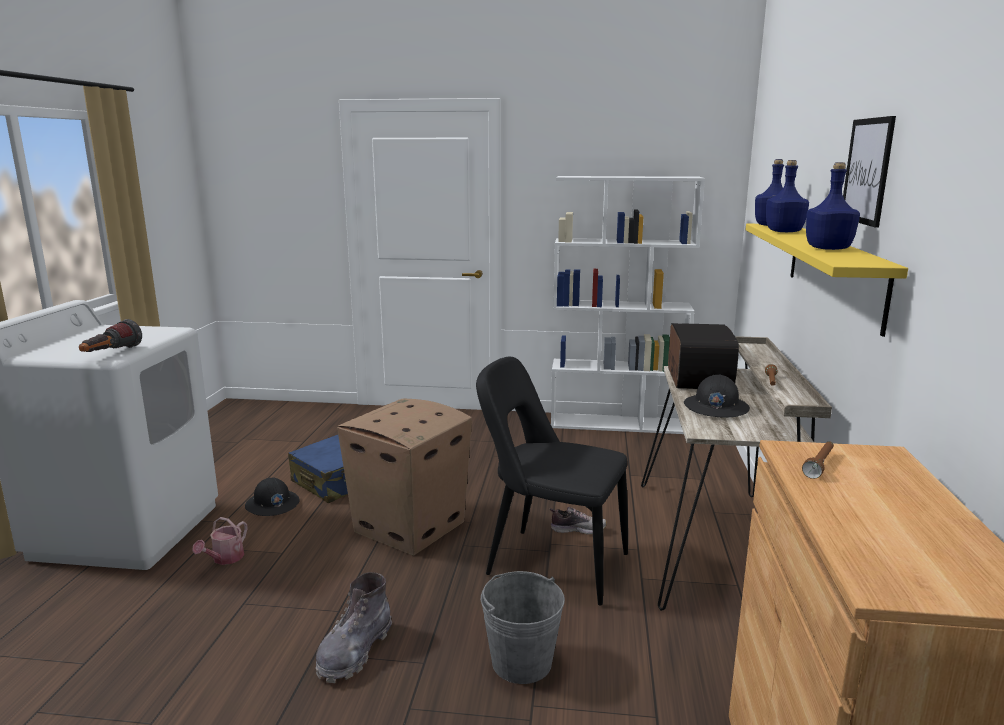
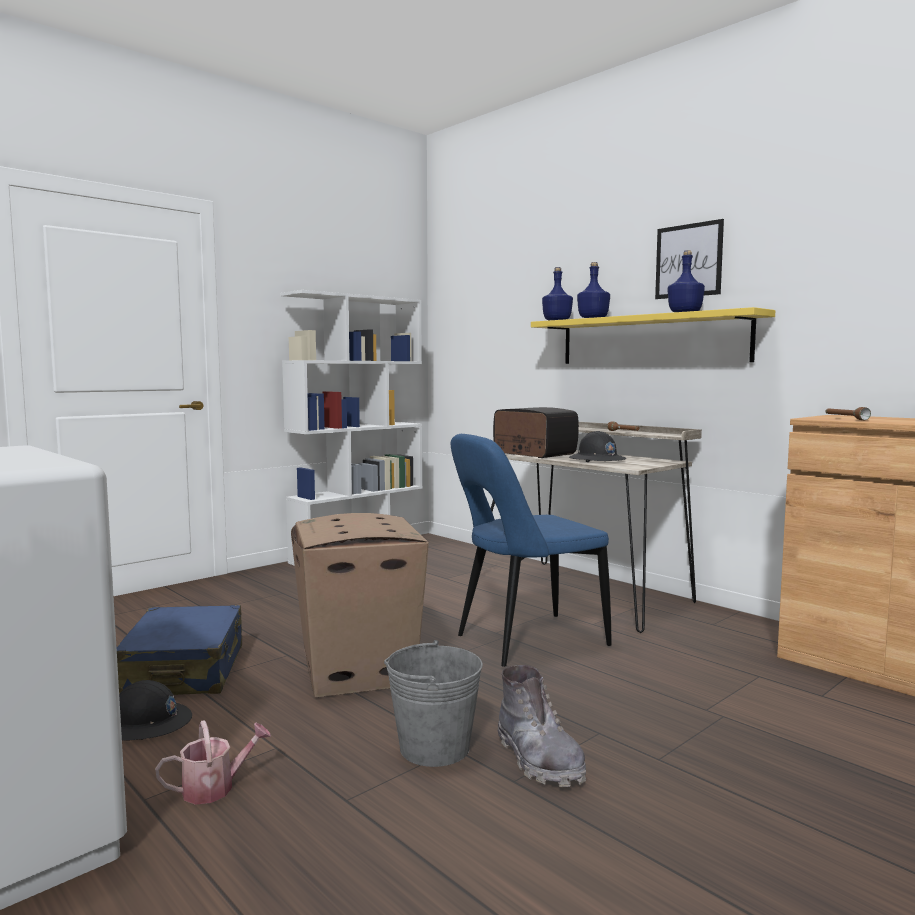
camera: 50 degrees left, 10 degrees down
flashlight [79,319,142,352] -> none
watering can [192,517,248,565] -> watering can turned 90 degrees counterclockwise [155,720,271,805]
black chair [476,357,628,605] -> blue chair [451,434,612,667]
grey bucket [481,571,565,684] -> grey bucket moved to [384,640,483,767]
shoe [550,507,607,534] -> none

